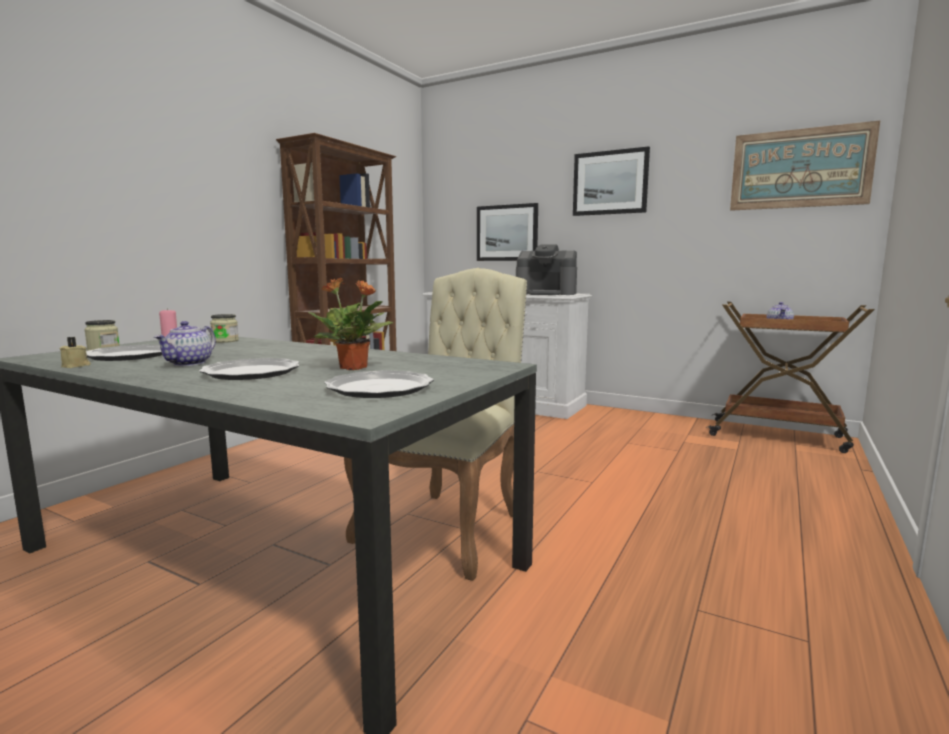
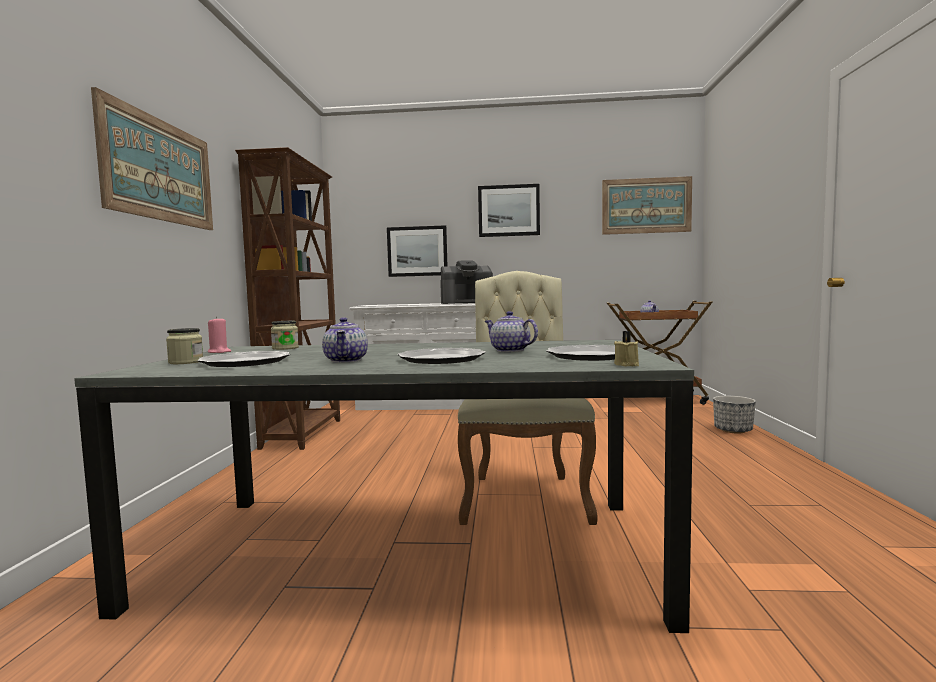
camera: 25 degrees left, 5 degrees down
beige candle [60,337,91,368] -> beige candle moved to [614,331,639,366]
potted plant [308,278,393,370] -> teapot [485,311,538,352]
none -> picture [91,87,213,230]
none -> planter [713,396,756,434]

